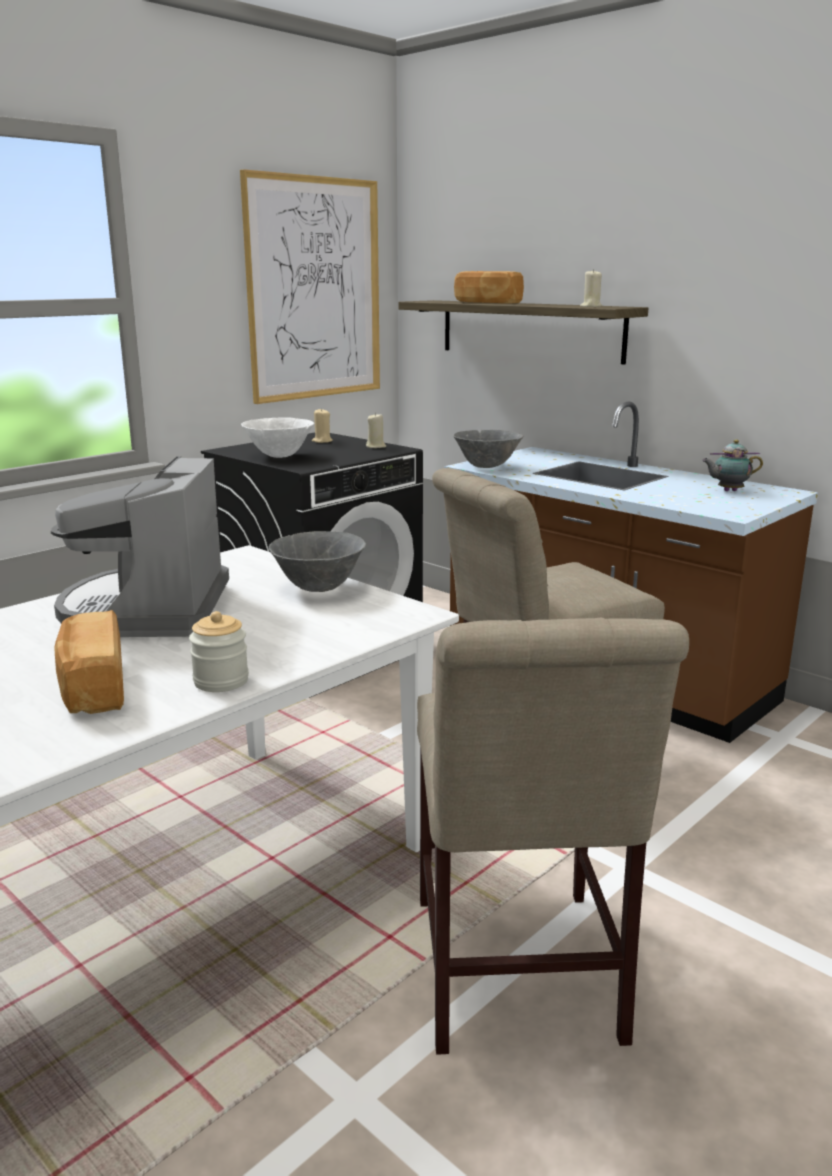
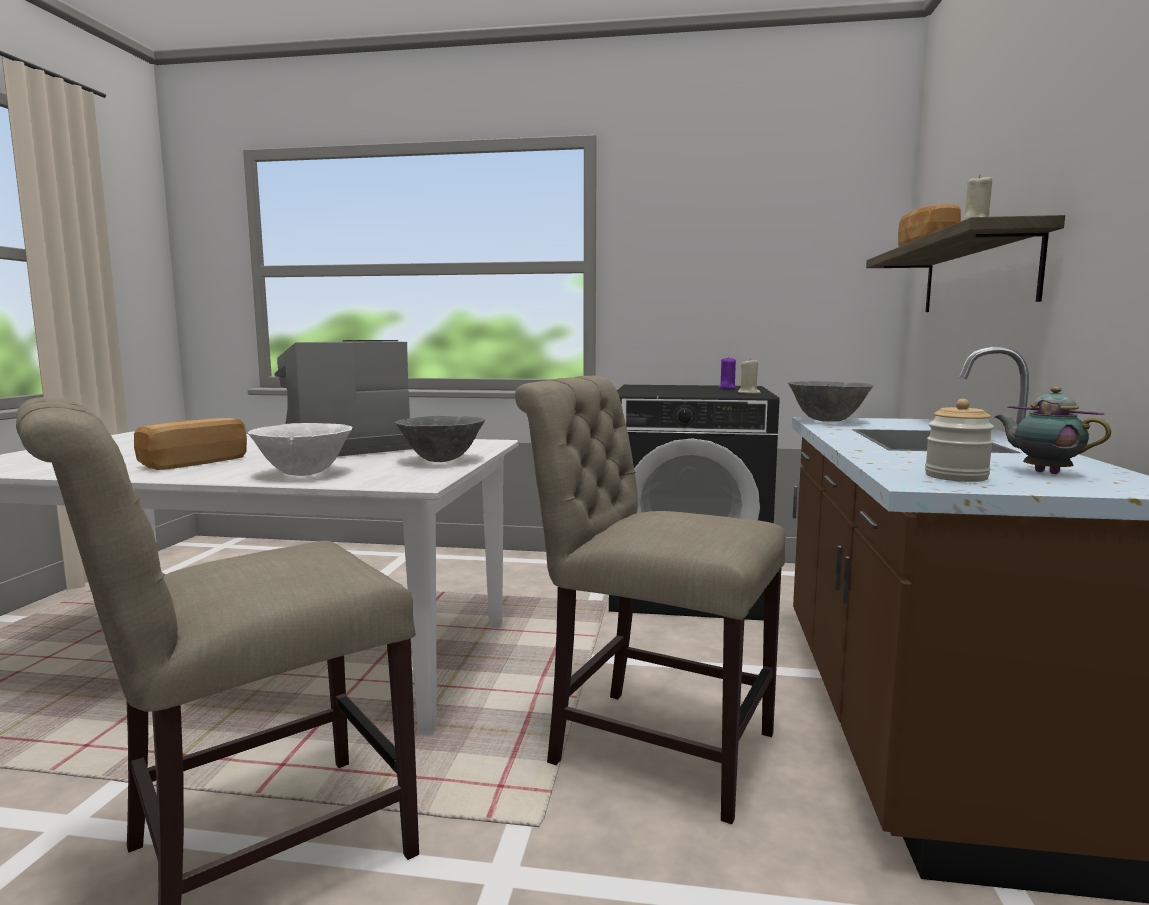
camera: 55 degrees right, 10 degrees down
jar [189,611,249,692] -> jar moved to [925,399,994,482]
picture [240,169,380,404] -> none
white bowl [241,417,314,458] -> white bowl moved to [248,423,352,476]
beige candle [312,408,333,443] -> purple candle [718,356,736,389]

